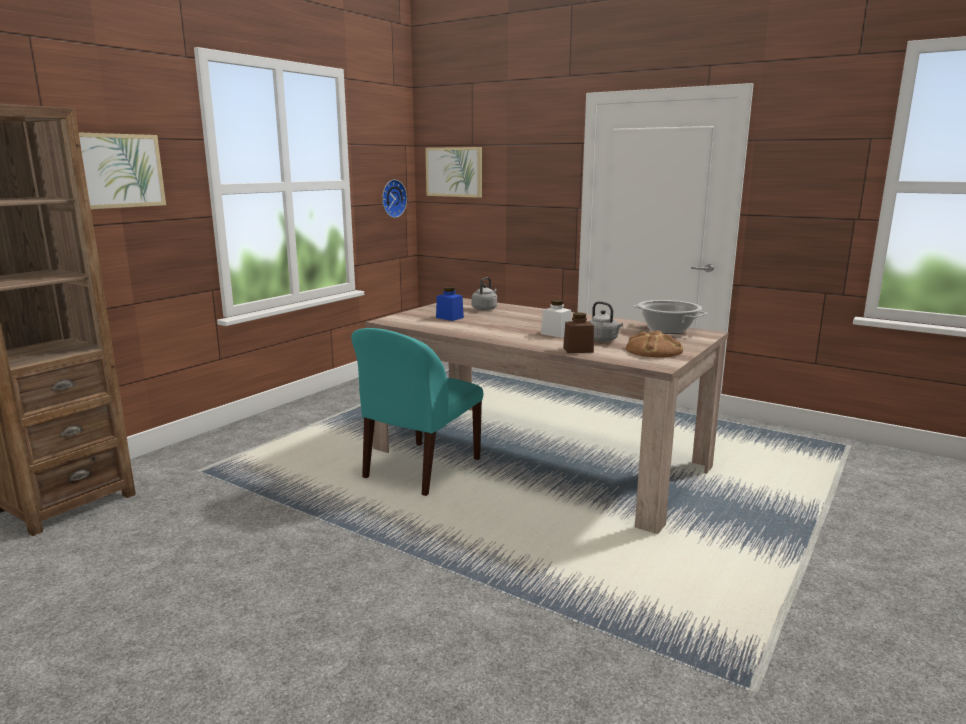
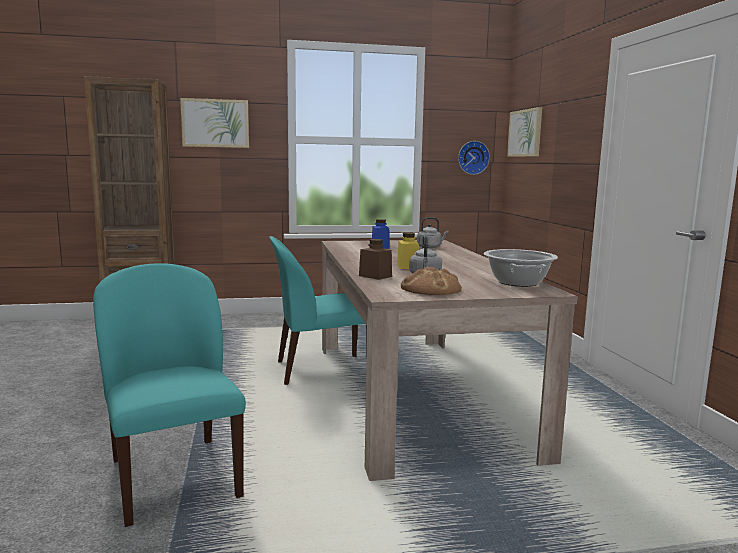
camera: 45 degrees right, 5 degrees down
white jar [541,300,571,338] -> yellow jar [397,233,419,269]
none -> turquoise chair [93,263,246,527]

